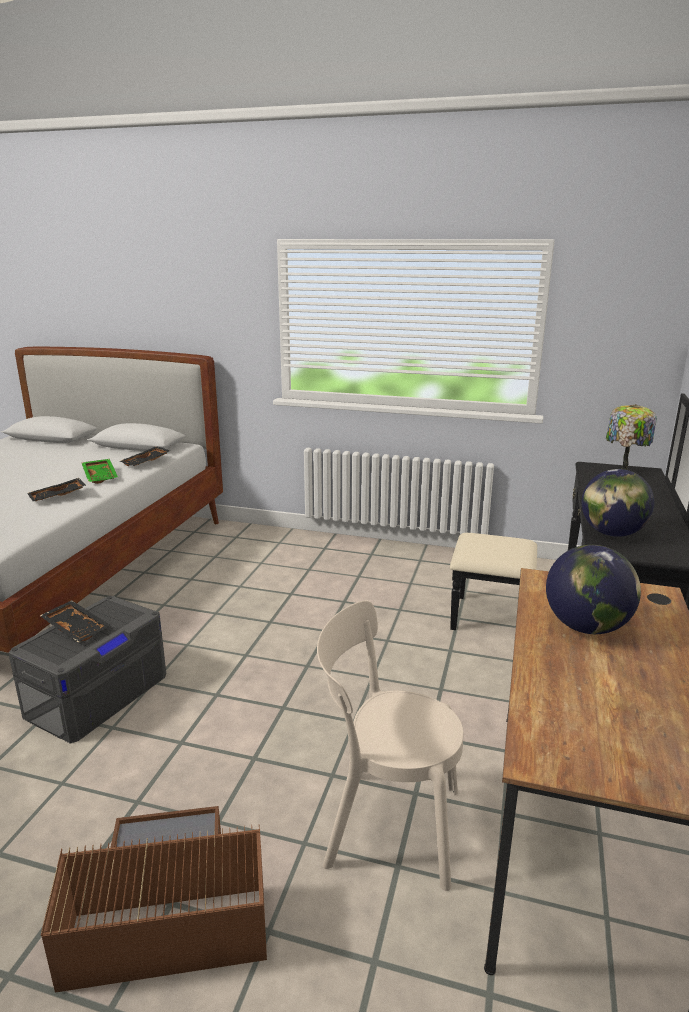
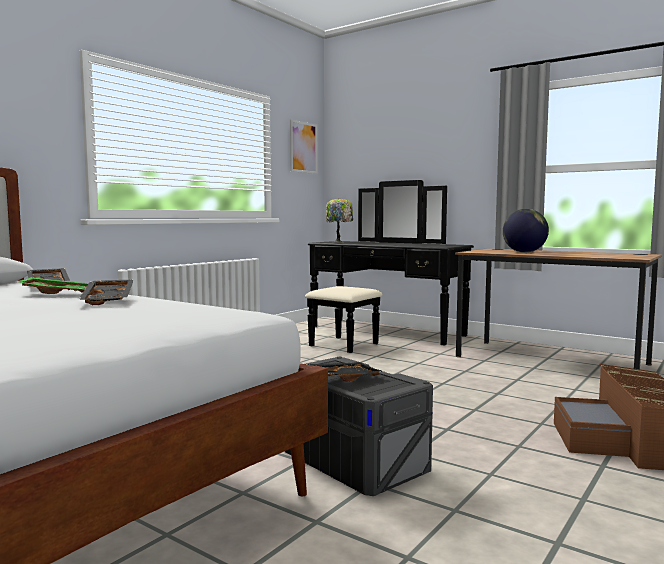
camera: 70 degrees left, 15 degrees down
beige chair [317,600,463,891] -> none
globe [581,469,655,537] -> none
none -> picture [290,119,317,174]

